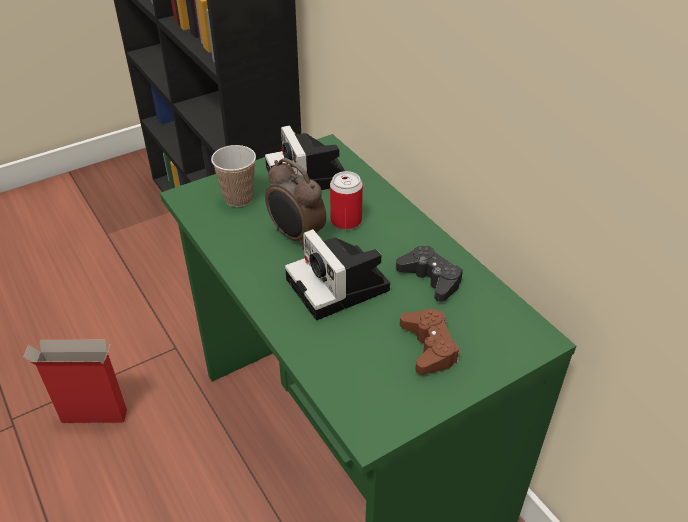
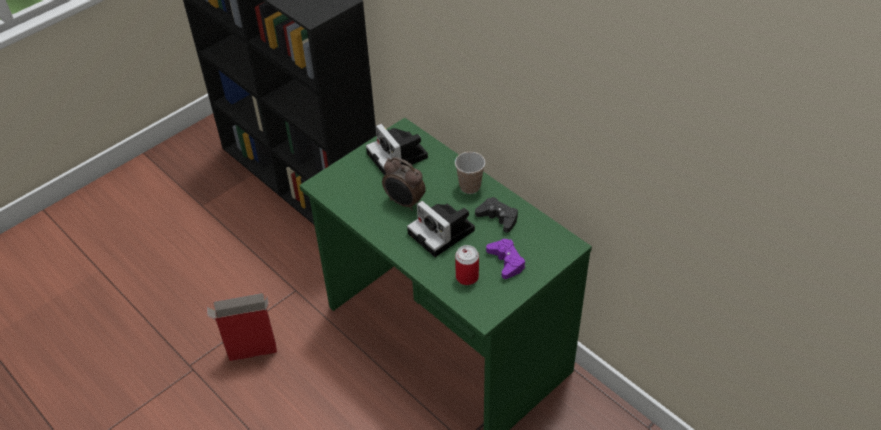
camera: 10 degrees left, 5 degrees up
cup [211,145,256,207] -> cup moved to [455,152,485,194]
can [330,171,363,230] -> can moved to [455,245,479,285]
brown game controller [400,309,460,375] -> purple game controller [486,239,525,279]

